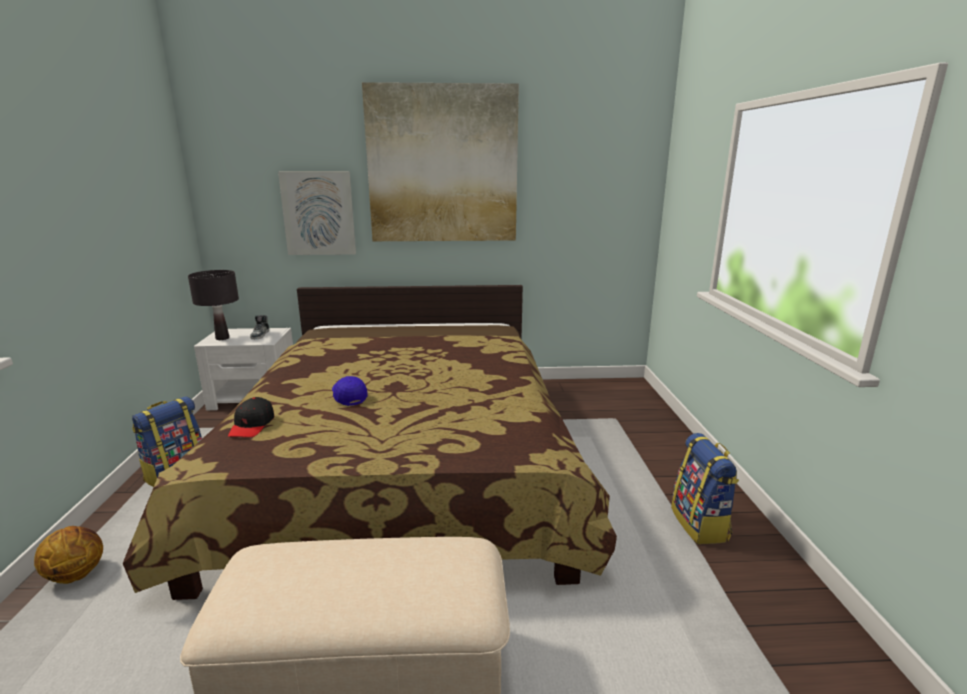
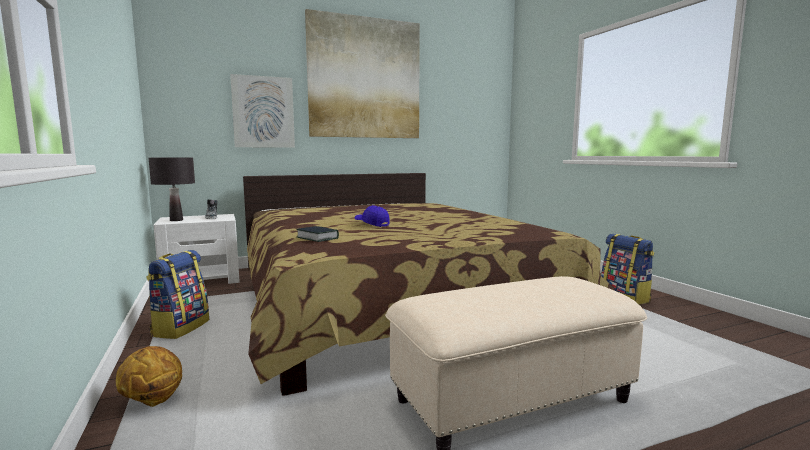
camera: 20 degrees left, 10 degrees down
black cap [228,397,274,437] -> book [296,226,339,242]

